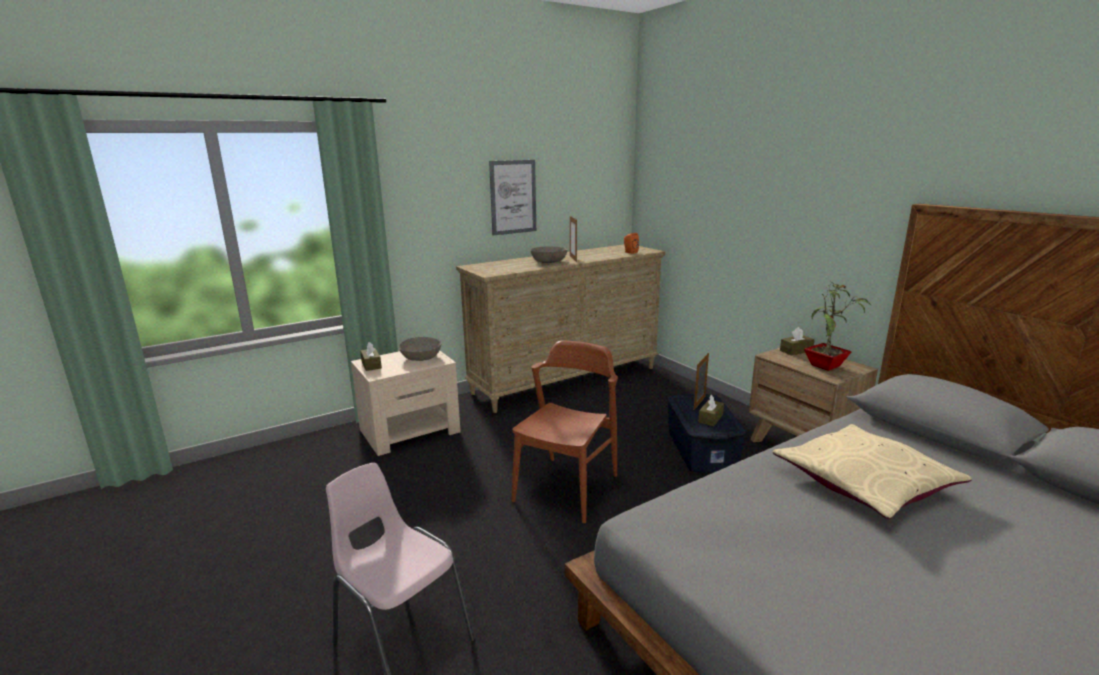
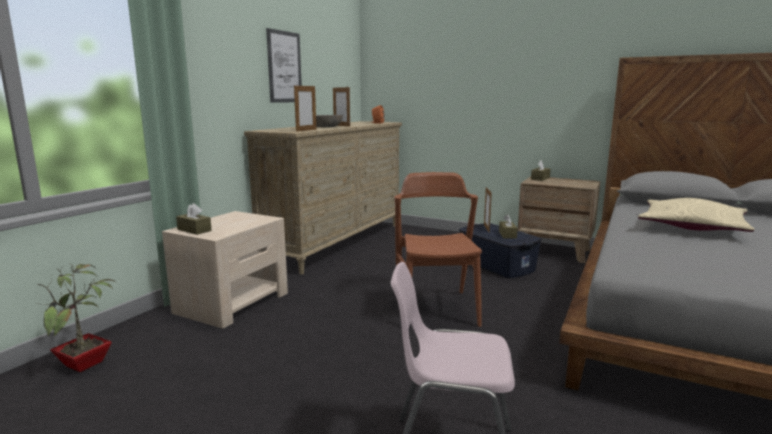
camera: 30 degrees left, 5 degrees down
grey bowl [399,337,441,361] -> none
potted plant [804,283,871,371] -> potted plant moved to [36,263,118,372]
none -> picture frame [294,84,316,132]

